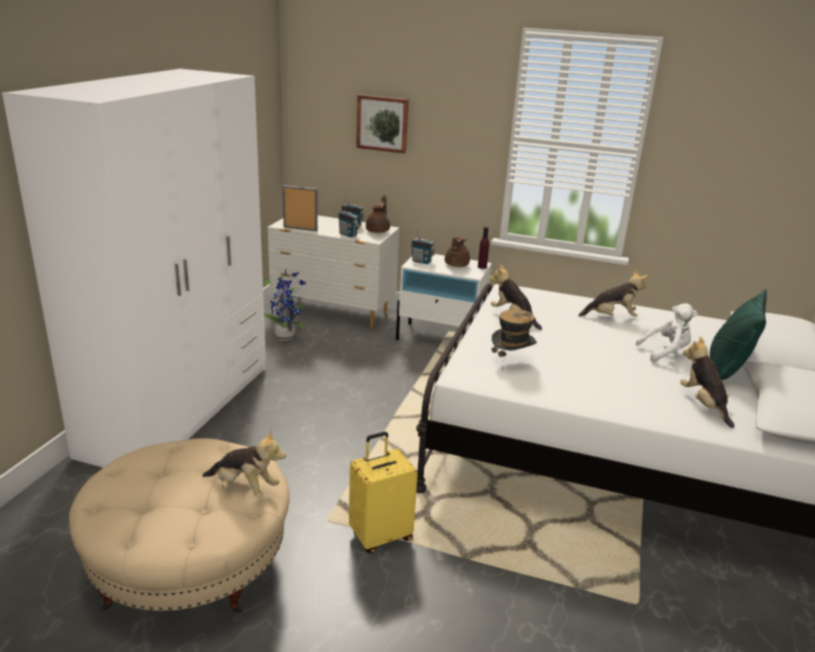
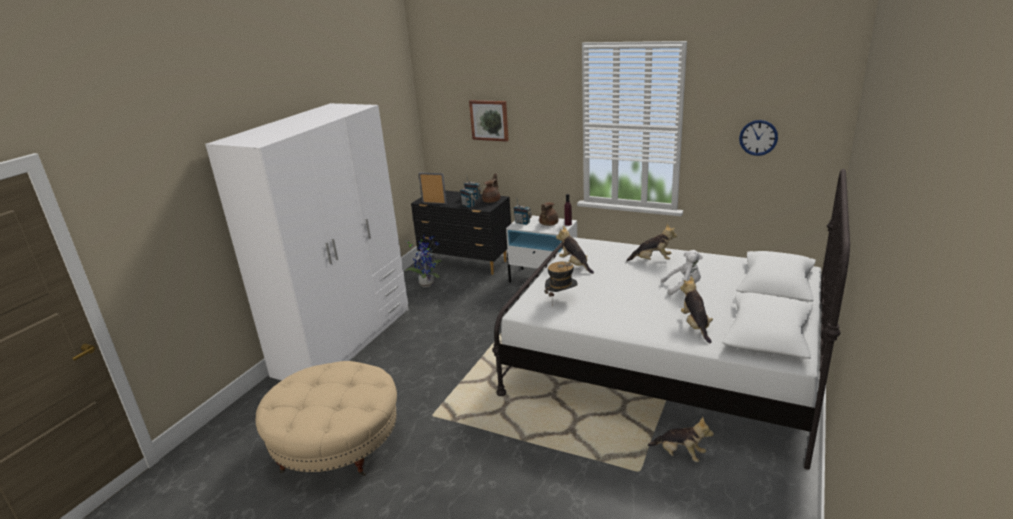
camera: 10 degrees right, 0 degrees up
plush toy [202,430,286,498] -> plush toy moved to [648,416,714,462]
white dresser [268,215,400,329] -> black dresser [411,190,511,275]
yellow suitcase [349,432,418,553] -> none
green pillow [709,289,767,380] -> none
none -> wall clock [739,120,778,156]

